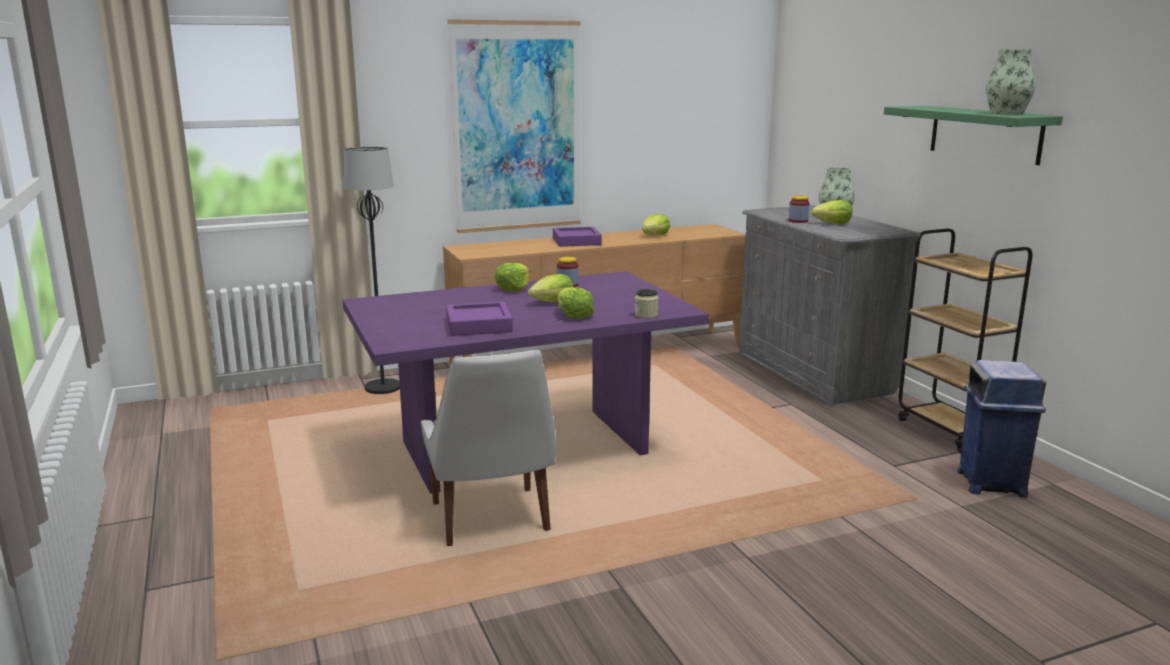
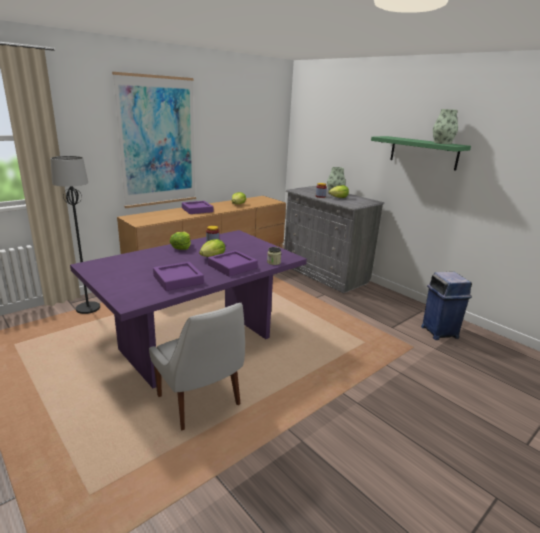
camera: 20 degrees left, 5 degrees up
lettuce [558,287,594,319] -> purple tray [208,250,258,277]
brown cart [898,229,1032,453] -> none

